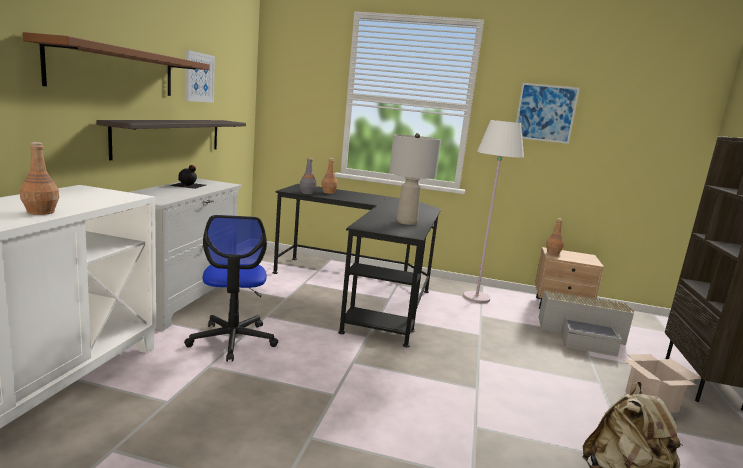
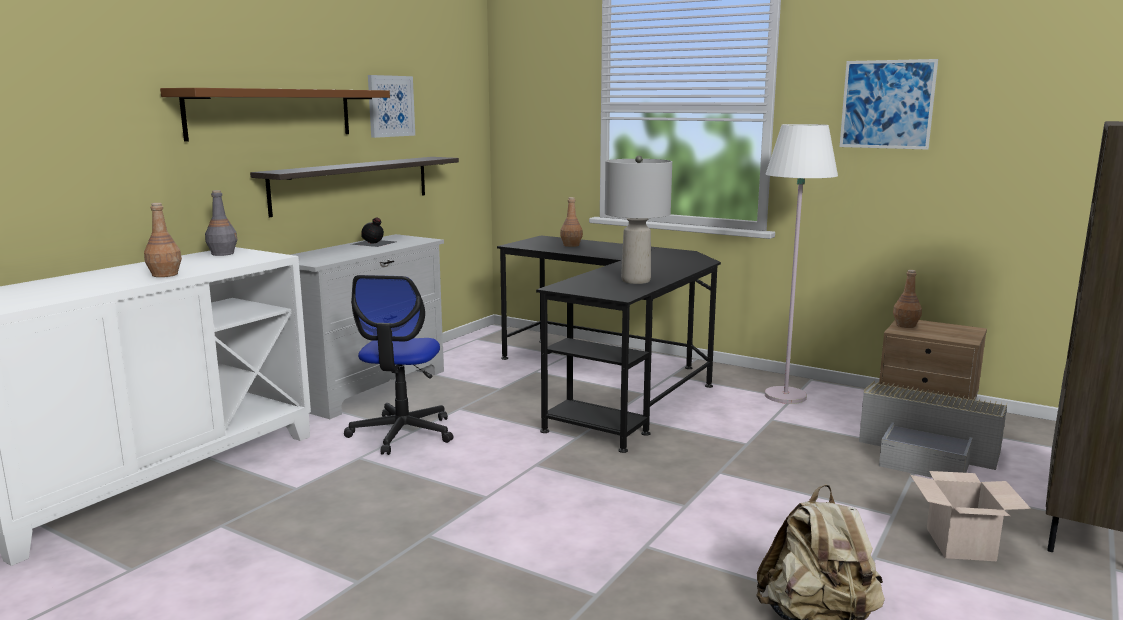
camera: 20 degrees right, 0 degrees up
grey bottle [300,158,316,194] -> grey bottle moved to [205,190,237,256]

